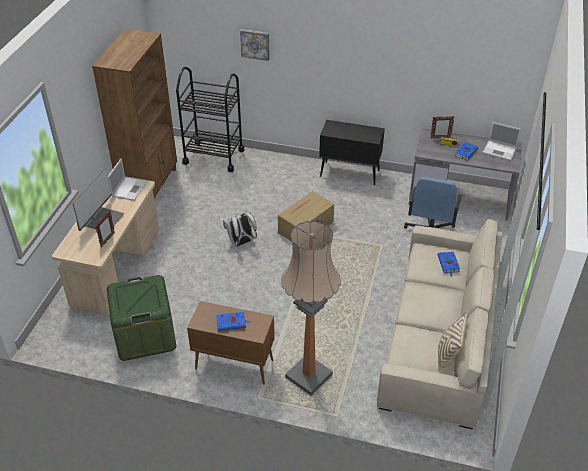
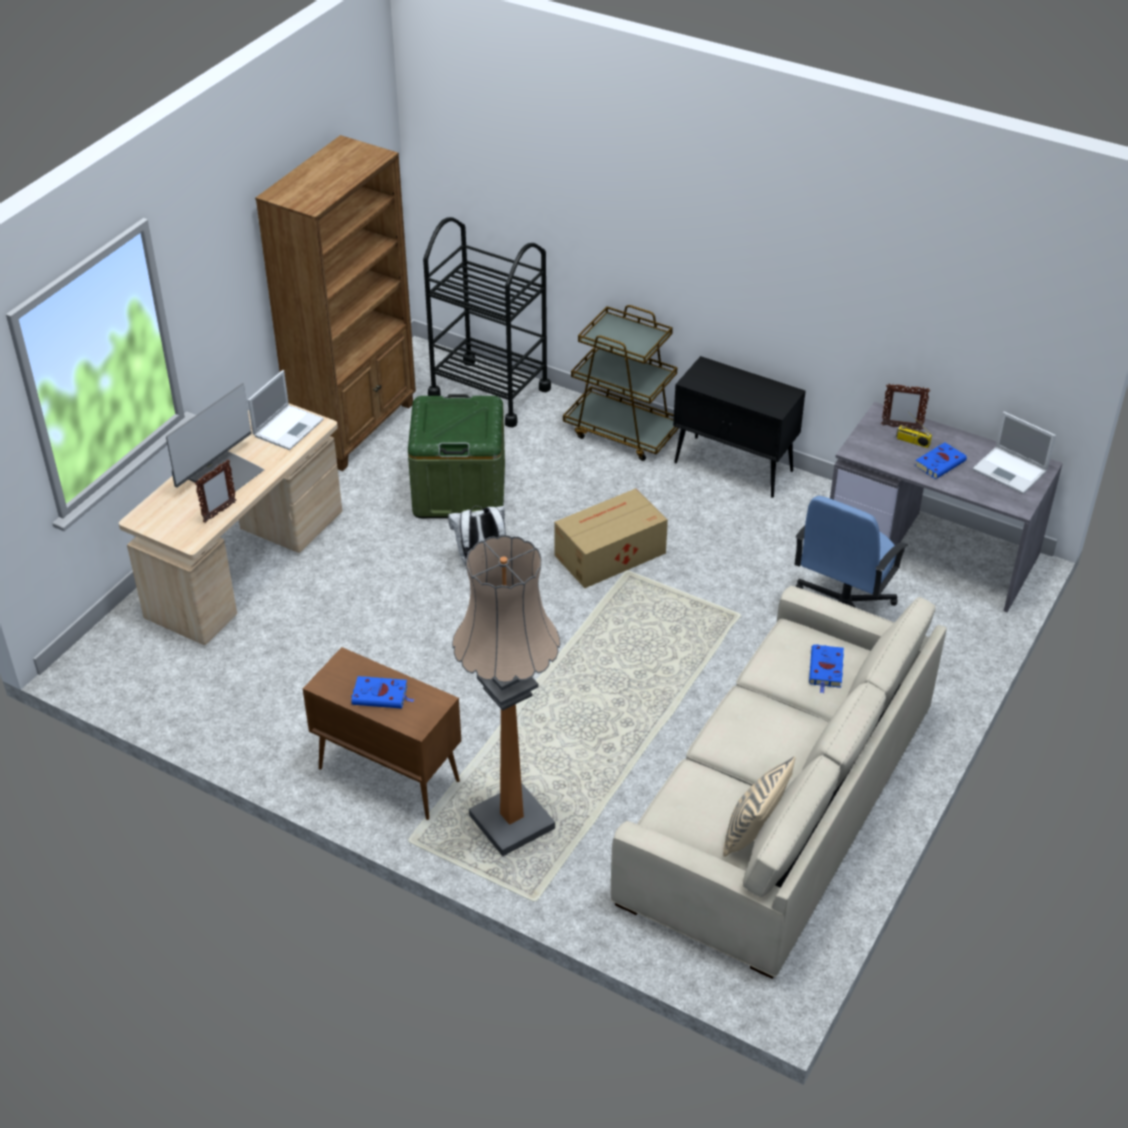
camera: 15 degrees right, 0 degrees up
green storage box [107,275,176,361] -> green storage box moved to [408,394,505,518]
picture [240,29,270,61] -> none
none -> brown cart [563,305,679,461]

